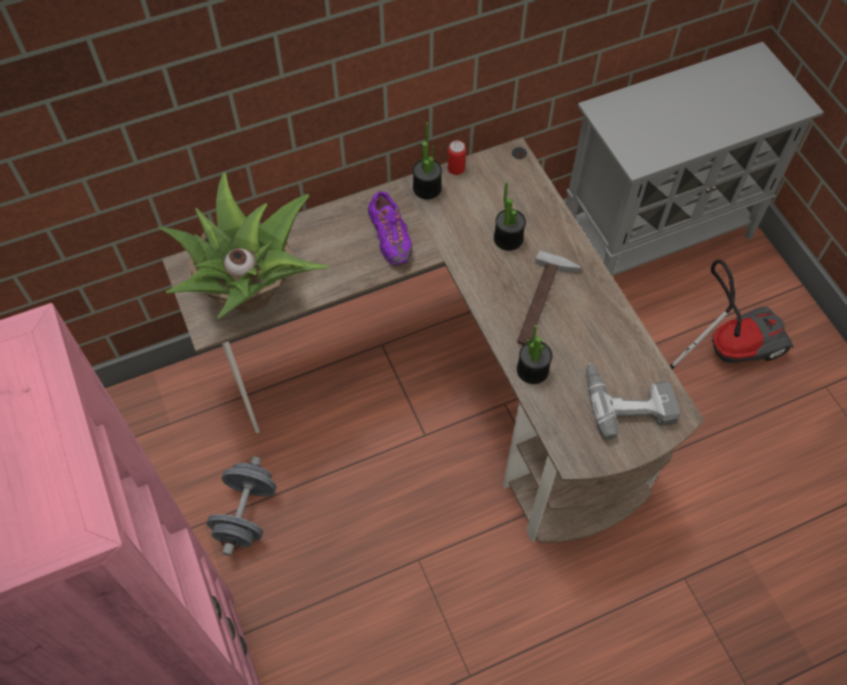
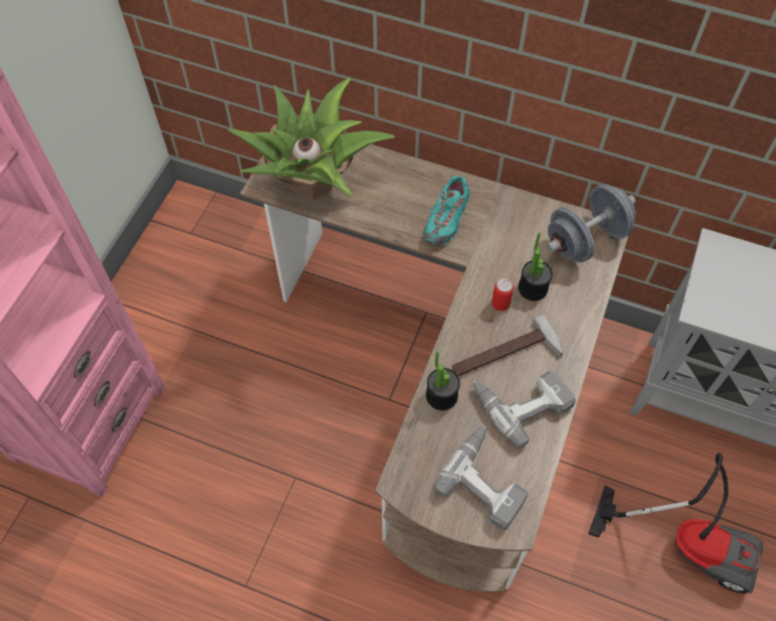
camera: 45 degrees right, 0 degrees up
grey dumbbell [207,456,277,556] -> grey dumbbell moved to [546,184,636,263]
purple shoe [368,191,412,265] -> turquoise shoe [423,176,470,245]
potted plant [413,122,442,199] -> none
can [448,140,466,175] -> can moved to [492,278,514,311]
none -> power drill [473,371,576,448]

